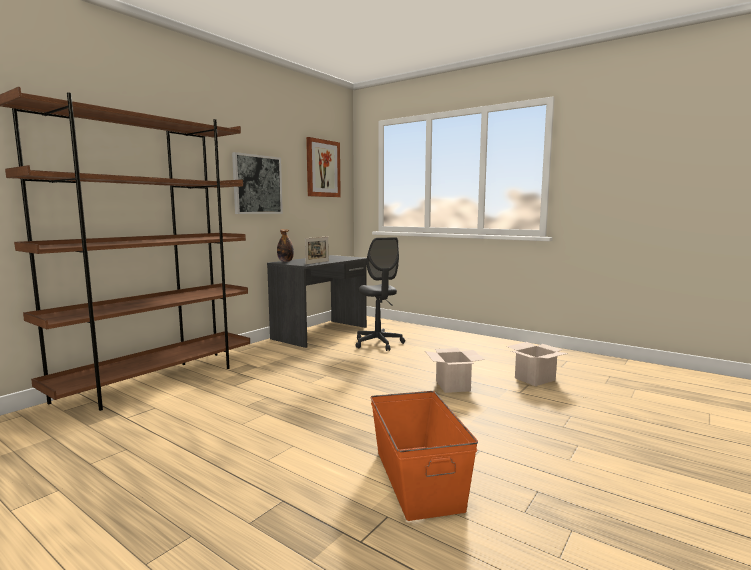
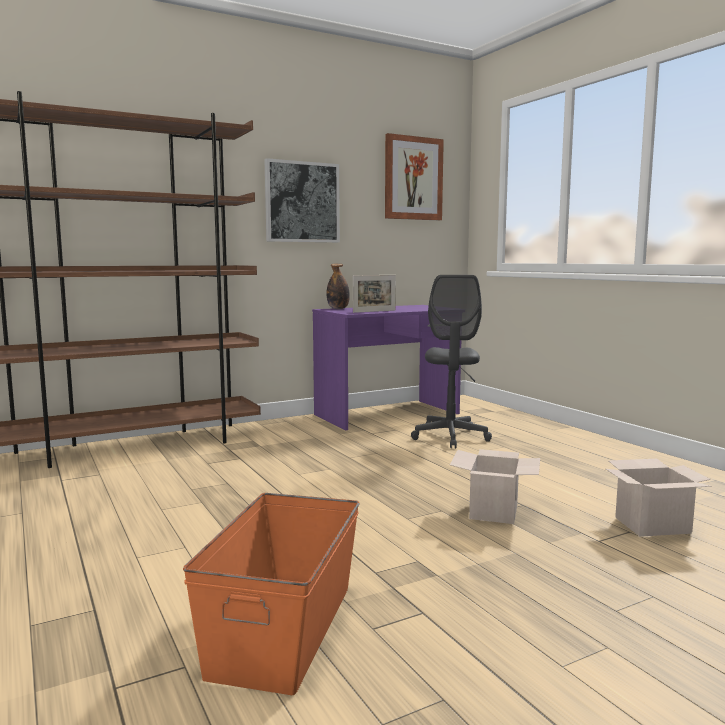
camera: 25 degrees right, 0 degrees up
grey desk [267,255,367,348] -> purple desk [312,305,461,431]

